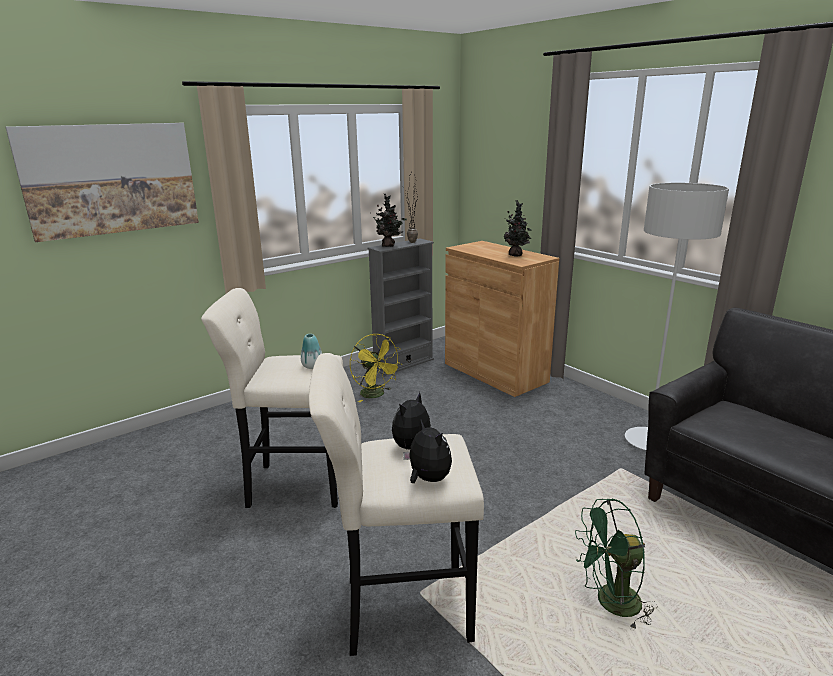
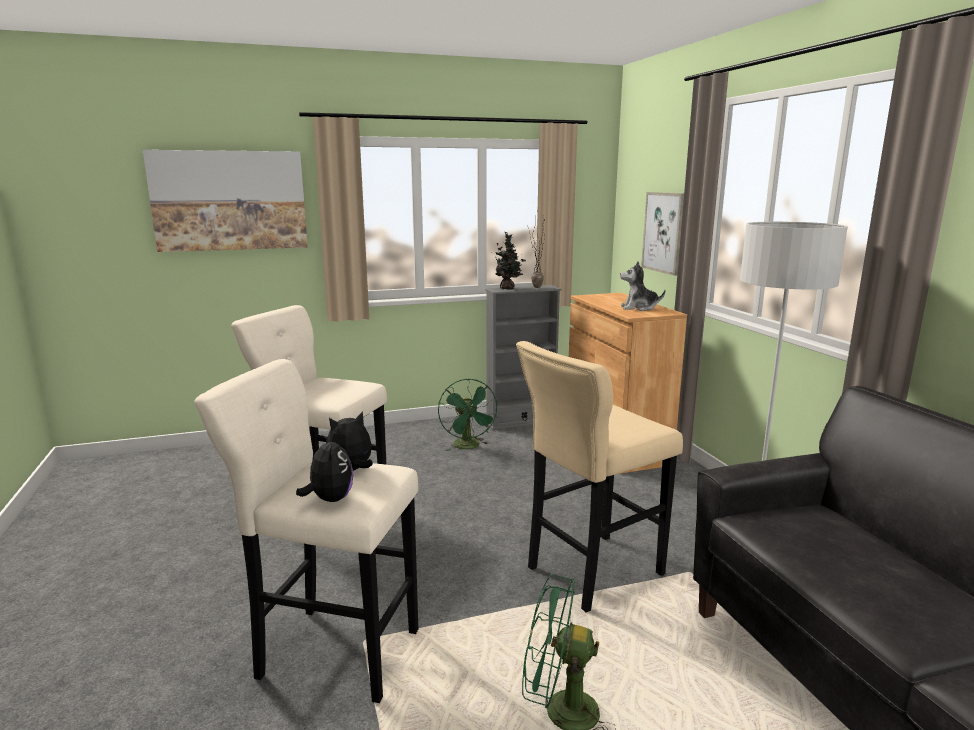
camera: 20 degrees right, 5 degrees down
vase [301,334,322,369] -> none
yellow fan [350,334,402,402] -> green fan [438,379,498,451]
potted plant [504,200,532,256] -> plush toy [620,261,666,311]
none -> beige stool [516,341,683,613]
none -> picture [641,192,684,276]

